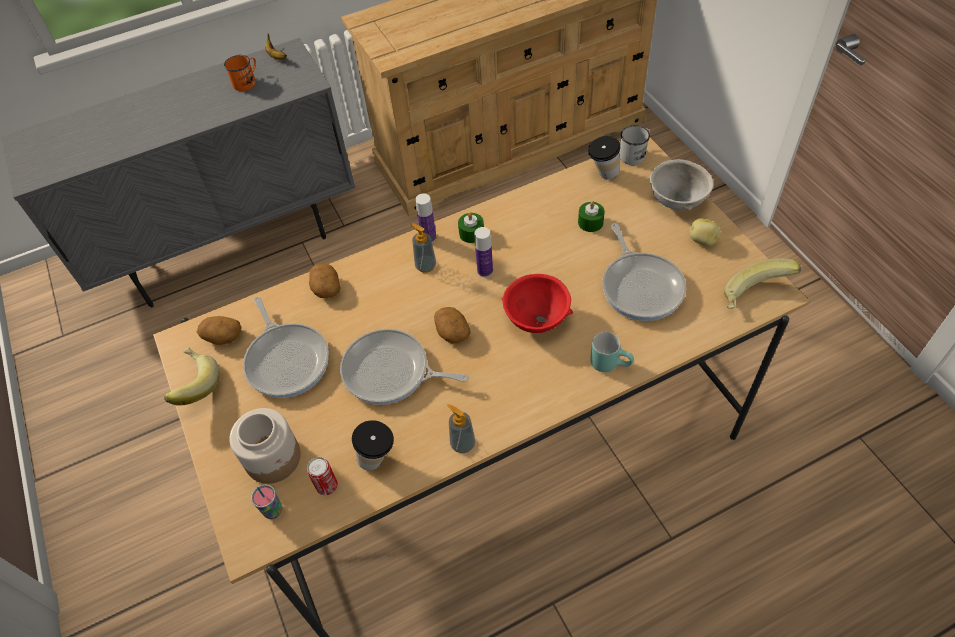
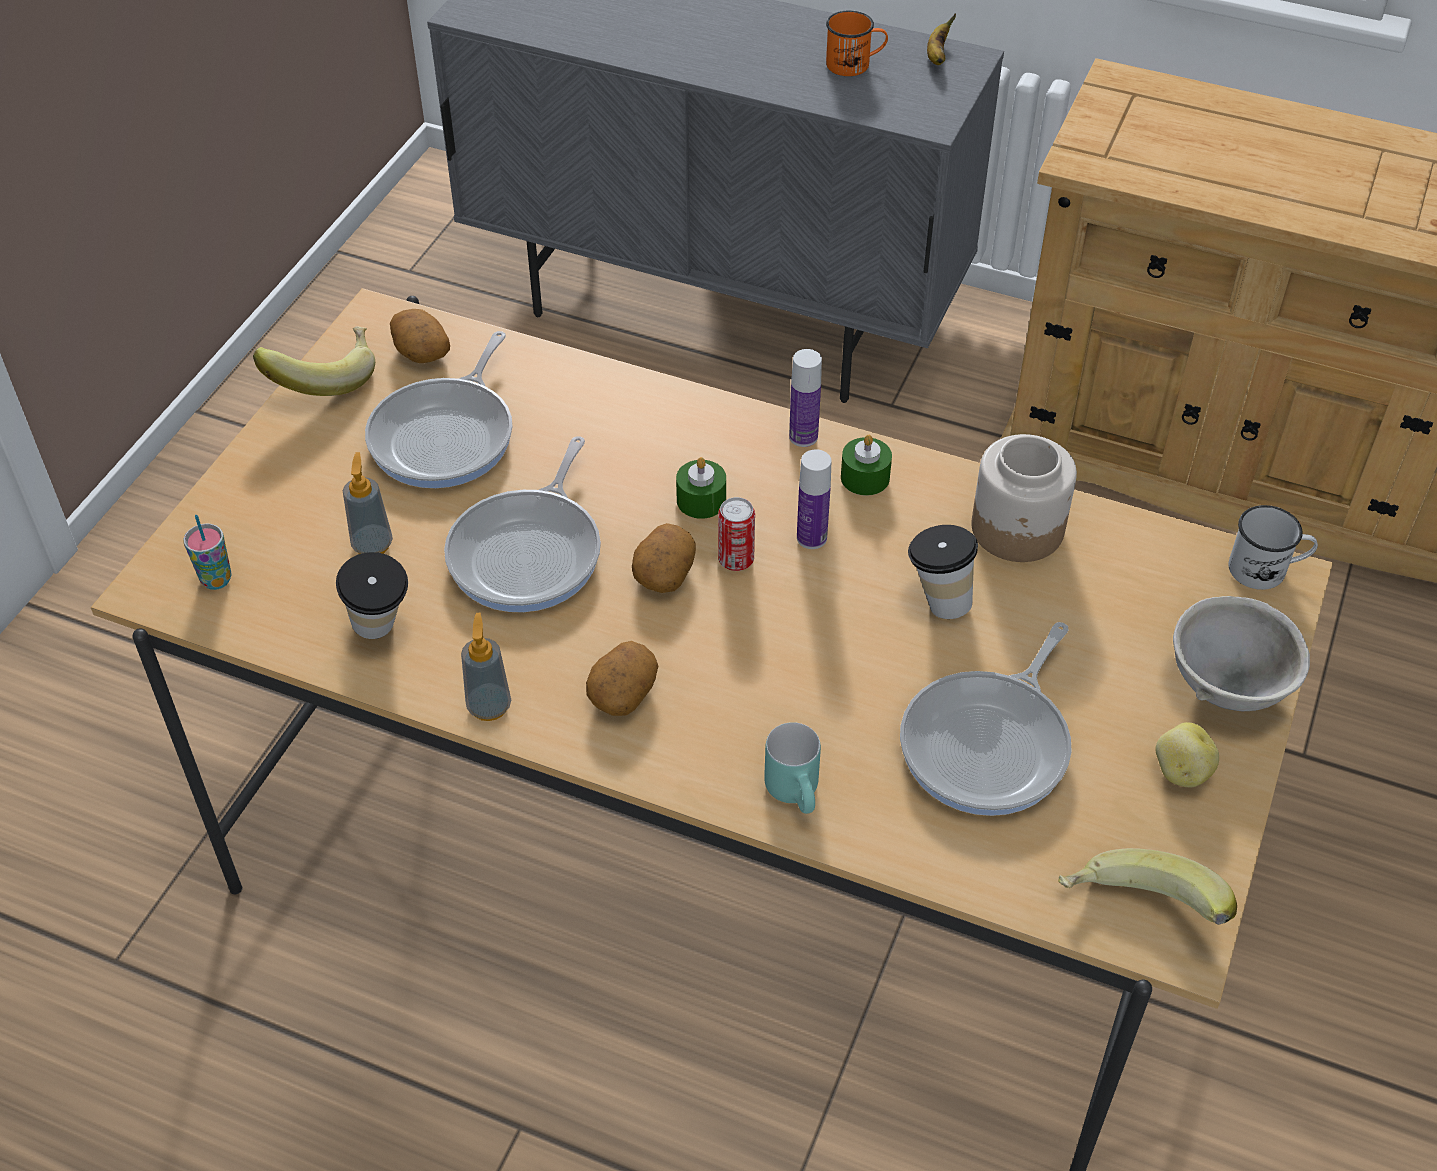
camera: 45 degrees right, 5 degrees down
jar [229,408,301,484] -> jar moved to [972,434,1077,562]
can [307,457,338,495] -> can moved to [718,497,755,571]
potato [309,264,340,298] -> potato moved to [586,641,658,716]
frying pan [340,329,469,405] -> frying pan turned 135 degrees counterclockwise [444,436,601,612]
soap dispenser [411,223,436,273] -> soap dispenser moved to [343,452,393,554]
red bowl [502,274,573,333] -> none
green candle [578,201,605,232] -> green candle moved to [676,457,726,519]
cup [588,136,620,179] -> cup moved to [908,525,978,619]

